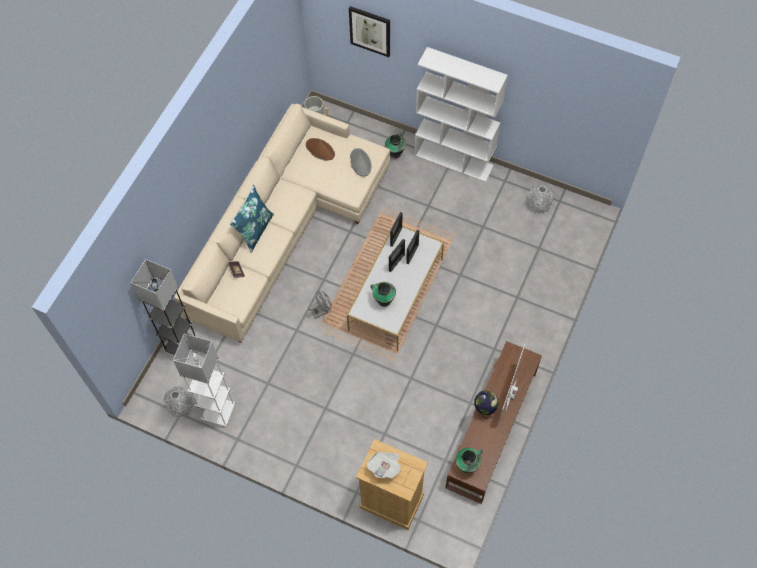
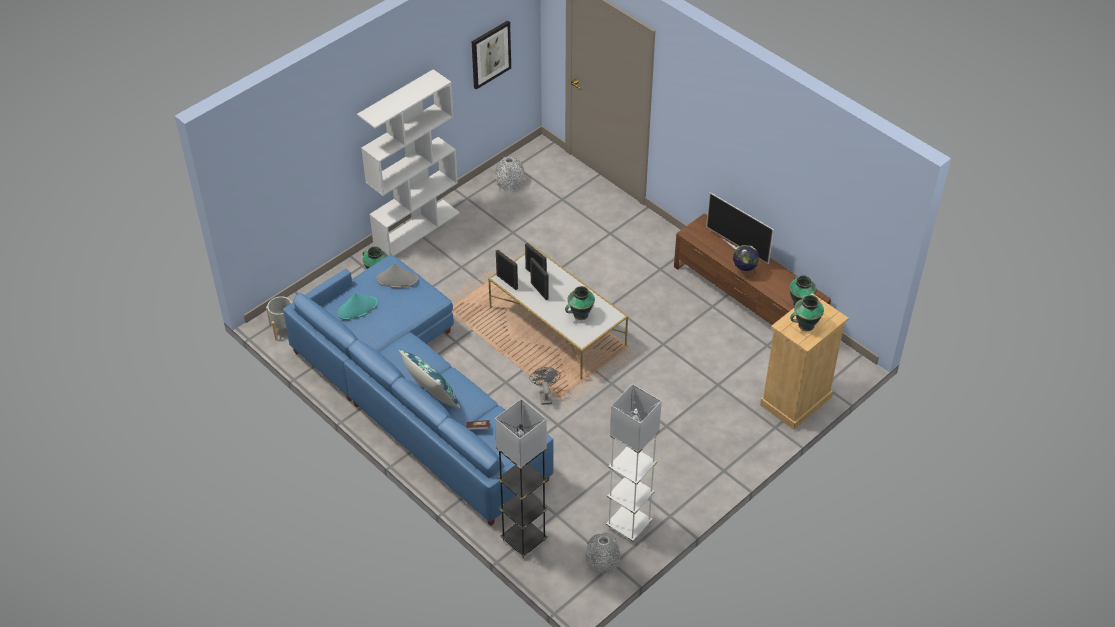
camera: 70 degrees left, 15 degrees down
beige sofa [174,104,391,343] -> blue sofa [283,254,554,526]
brown hat [306,138,335,161] -> turquoise hat [337,293,378,320]
picture [349,6,390,57] -> picture moved to [472,20,511,90]
newspaper [367,451,401,478] -> vase [790,295,824,331]

